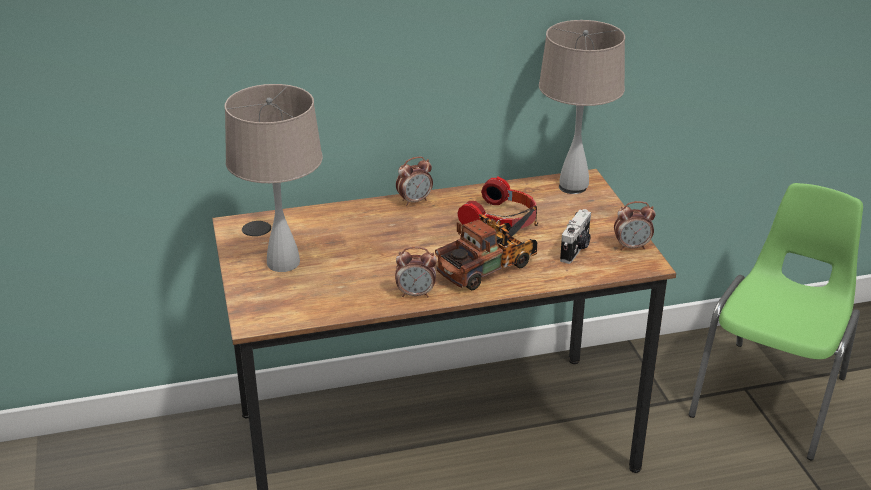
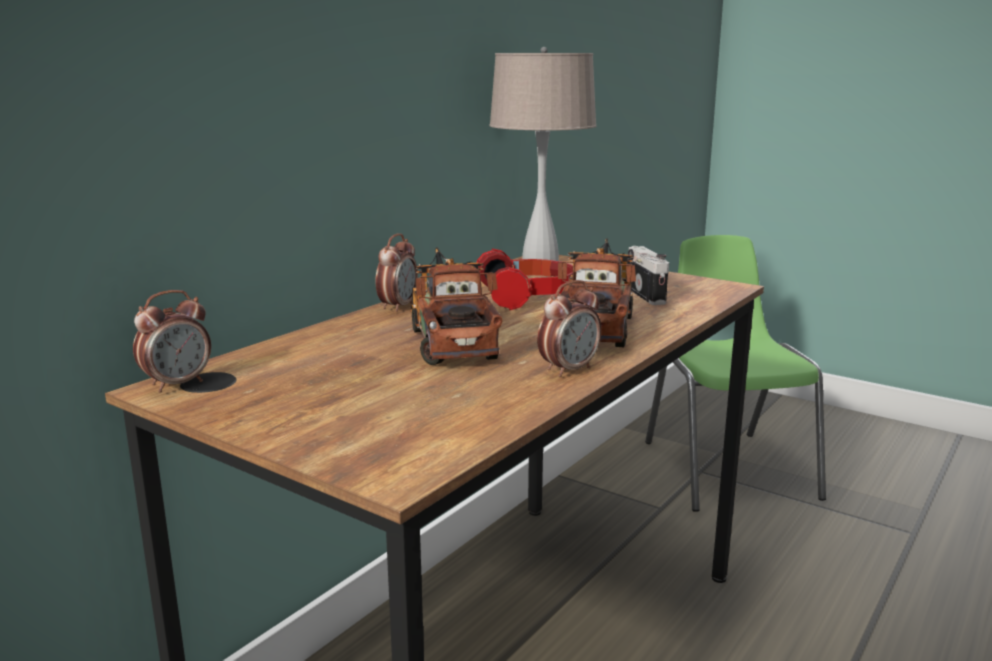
camera: 40 degrees left, 15 degrees down
beige table lamp [225,84,323,272] -> none
alarm clock [614,201,656,250] -> alarm clock moved to [133,290,211,393]
none -> toy truck [410,247,502,365]

